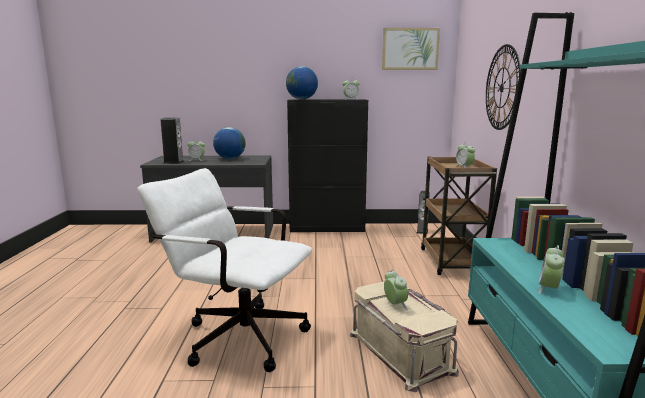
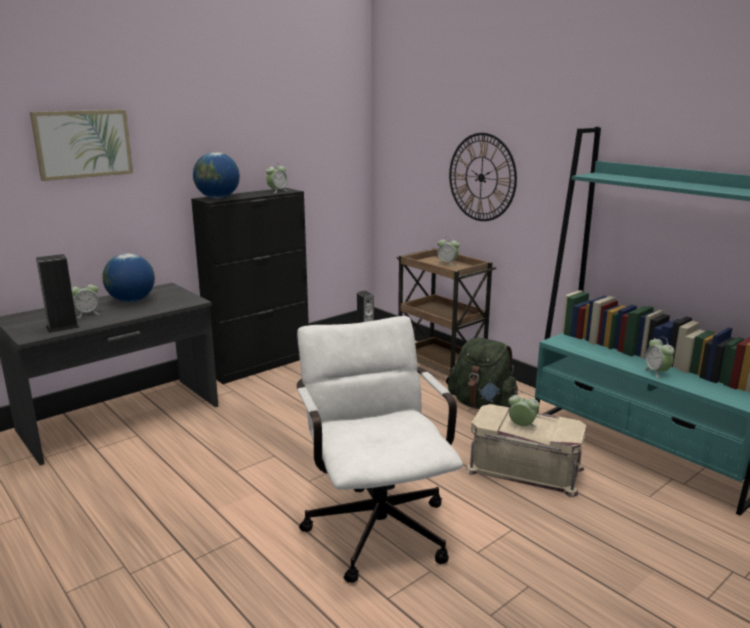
camera: 40 degrees left, 5 degrees up
white office chair [138,168,312,372] -> white office chair turned 90 degrees clockwise [297,316,463,583]
picture [382,28,440,70] -> picture moved to [30,110,133,181]
none -> green backpack [448,338,518,409]

